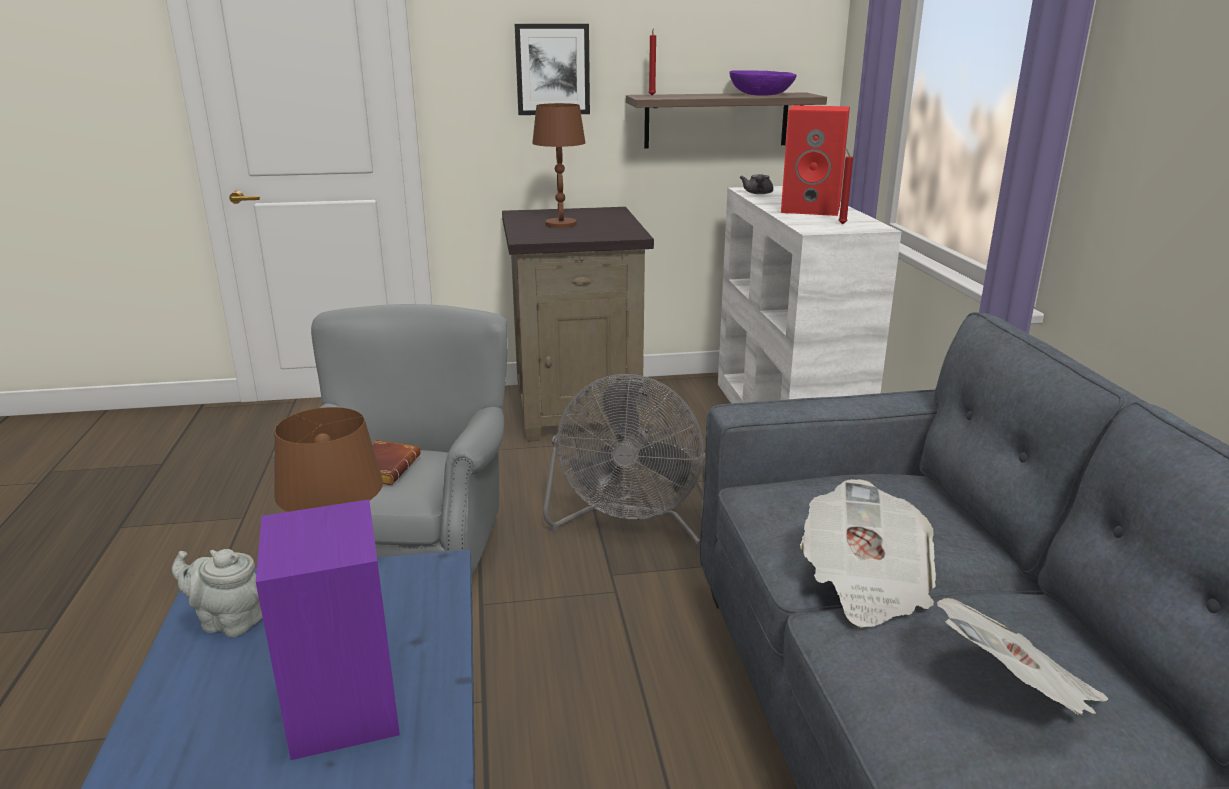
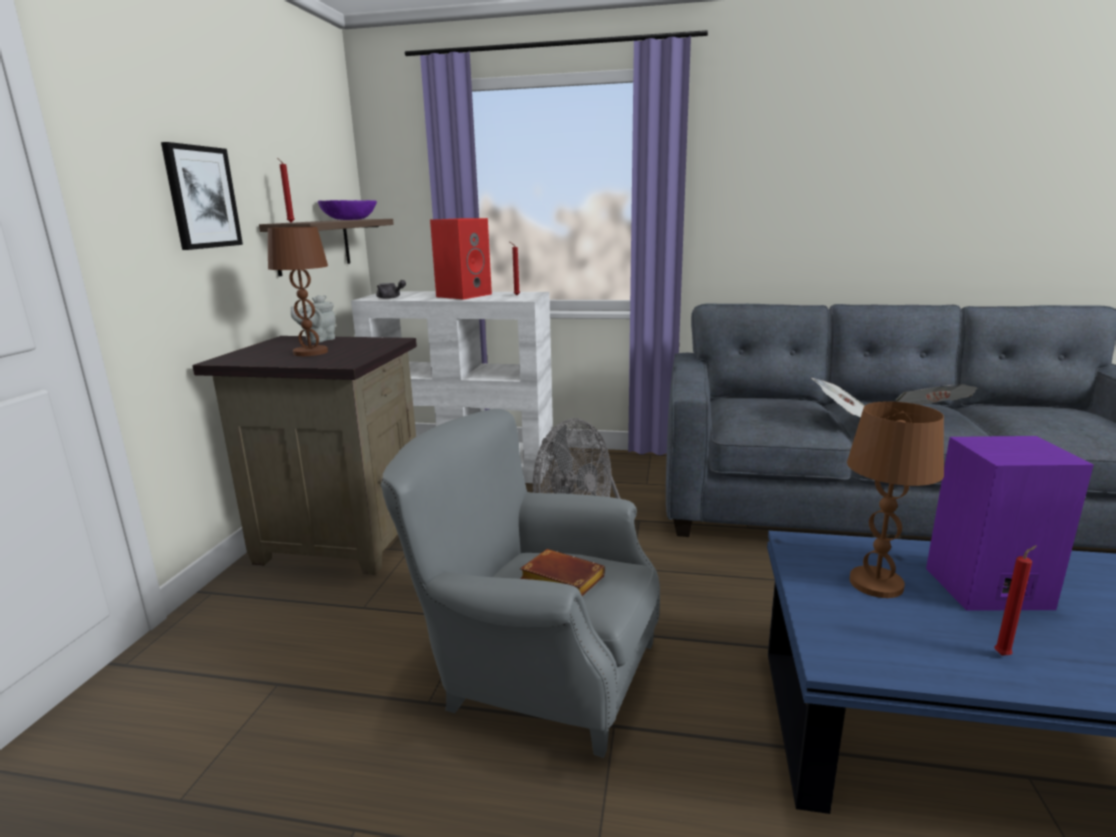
camera: 70 degrees left, 5 degrees down
grey teapot [172,549,263,637] -> grey teapot moved to [291,295,336,343]
none -> red candle [994,545,1037,656]

